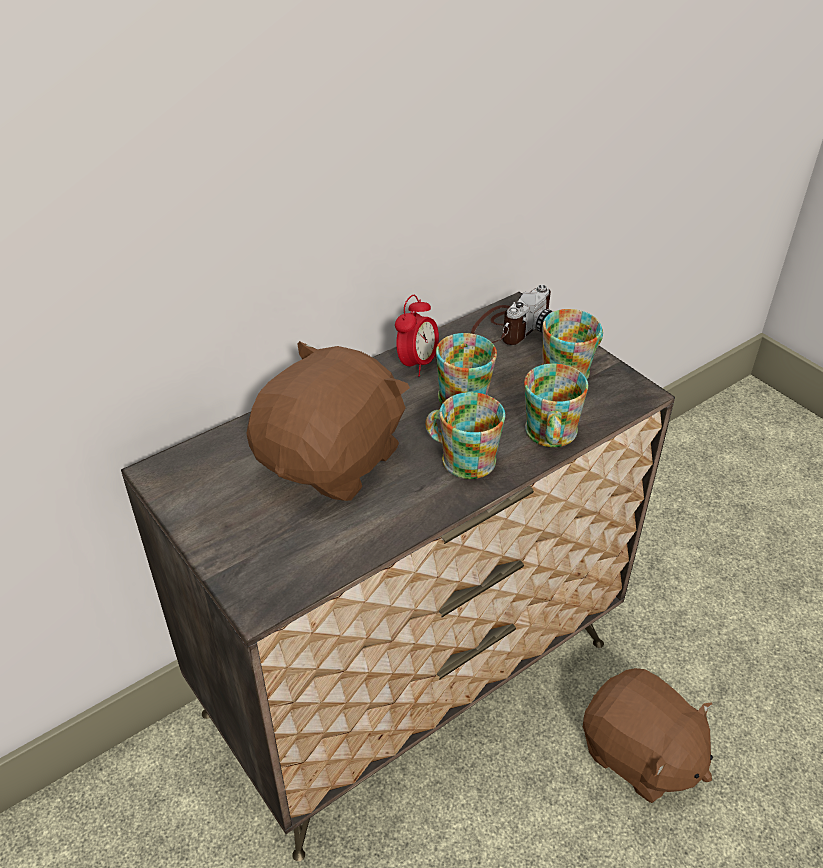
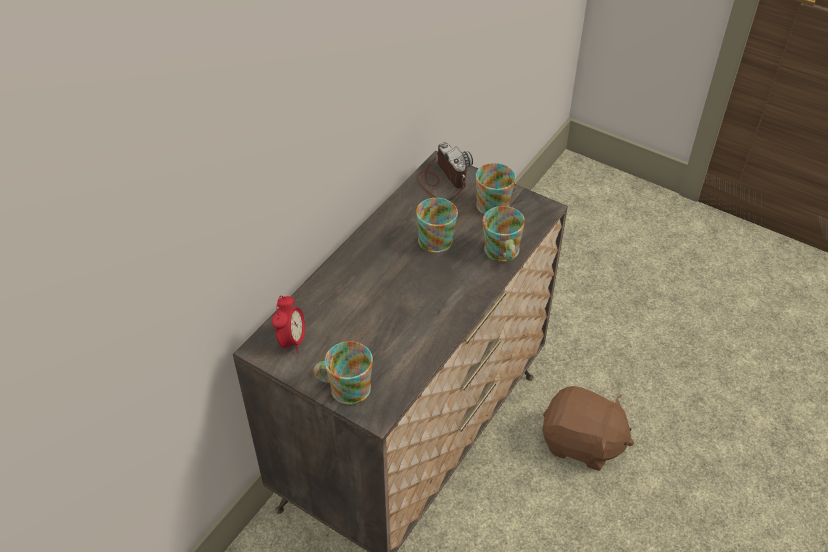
camera: 20 degrees left, 5 degrees up
brown plush toy [246,341,410,501] -> none
alarm clock [395,295,439,377] -> alarm clock moved to [272,295,305,353]
mug [425,392,505,479] -> mug moved to [313,341,373,405]
camera [471,284,554,345] -> camera turned 45 degrees counterclockwise [416,142,473,201]

